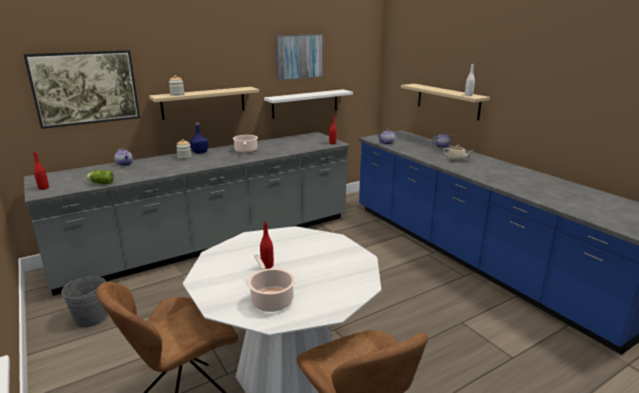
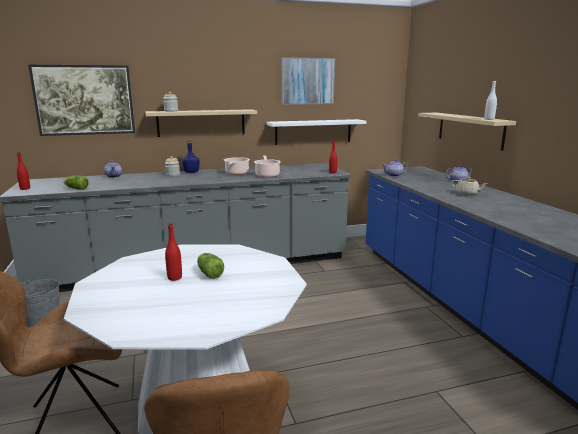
camera: 15 degrees right, 5 degrees down
cooking pot [248,254,295,312] -> cooking pot moved to [254,155,281,178]
none -> lettuce [197,253,224,279]

